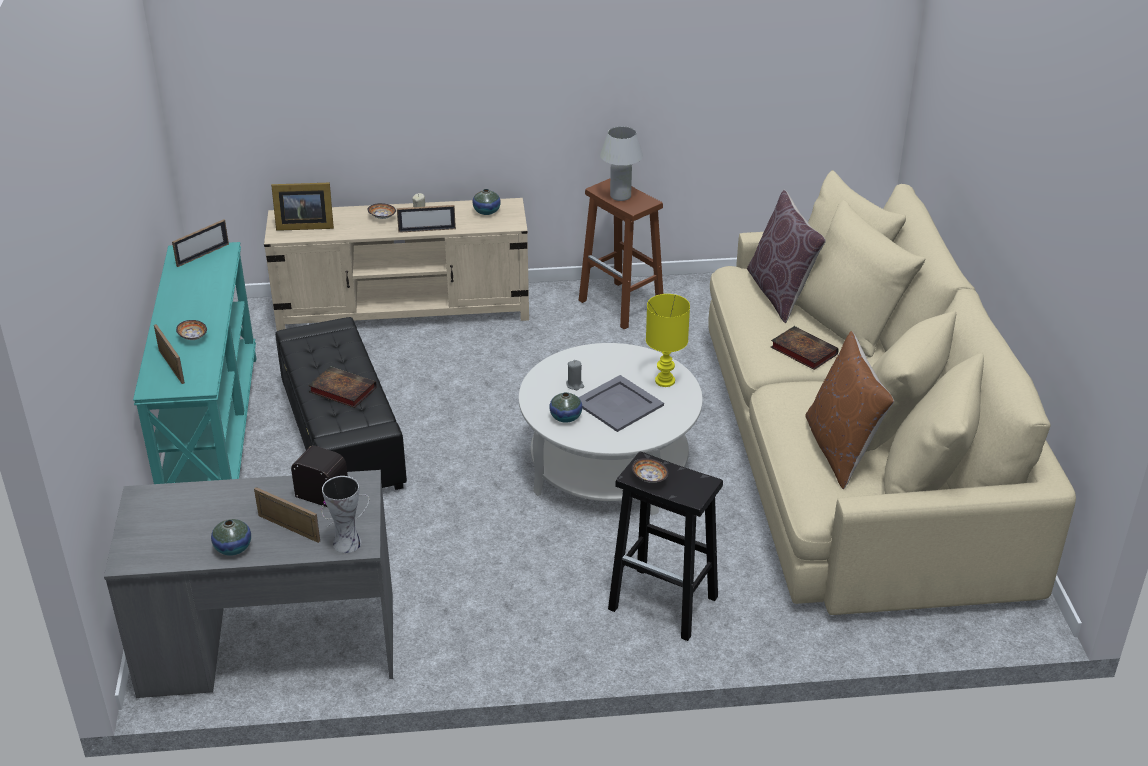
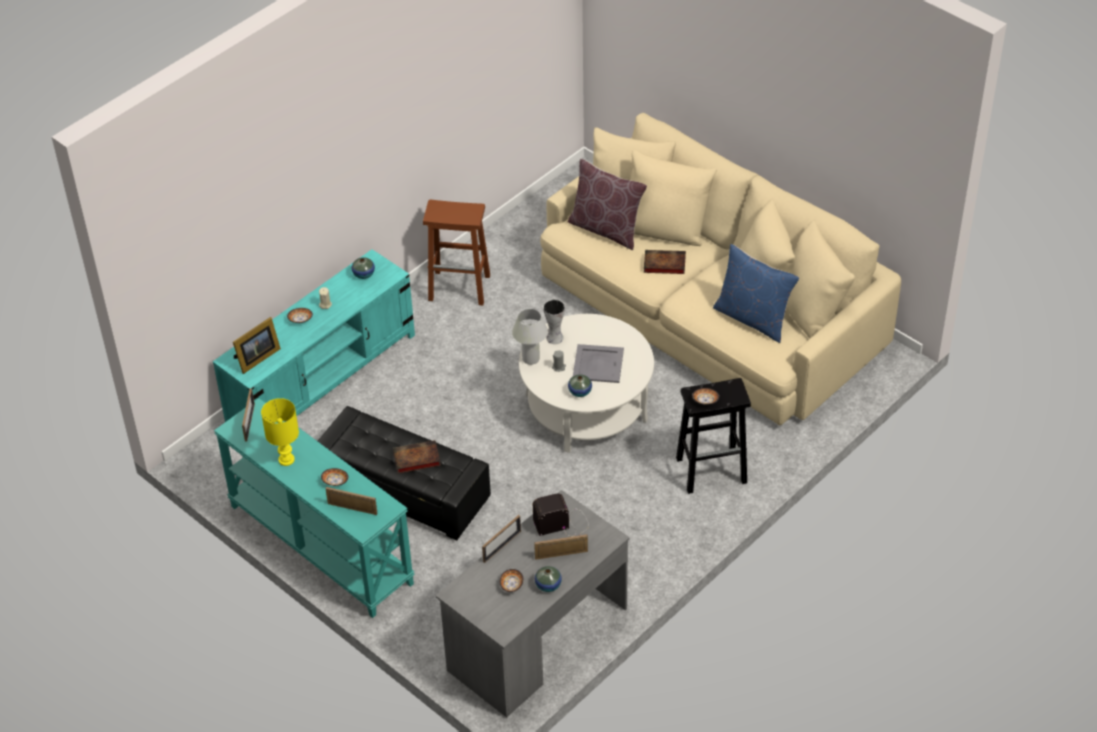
camera: 40 degrees left, 10 degrees up
beige tv stand [264,198,529,331] -> turquoise tv stand [213,249,415,422]
vase [322,476,362,553] -> vase moved to [543,299,565,344]
picture frame [397,205,456,233] -> picture frame moved to [482,515,521,563]
white table lamp [600,126,643,201] -> white table lamp moved to [512,309,548,365]
yellow table lamp [646,294,690,387] -> yellow table lamp moved to [261,398,299,466]
brown pillow [805,331,894,489] -> blue pillow [713,244,799,343]
none -> bowl [499,569,524,592]

